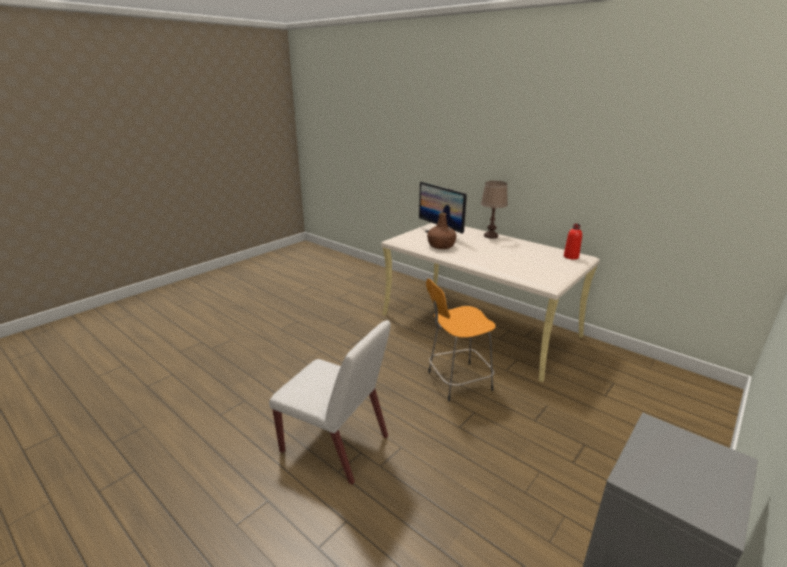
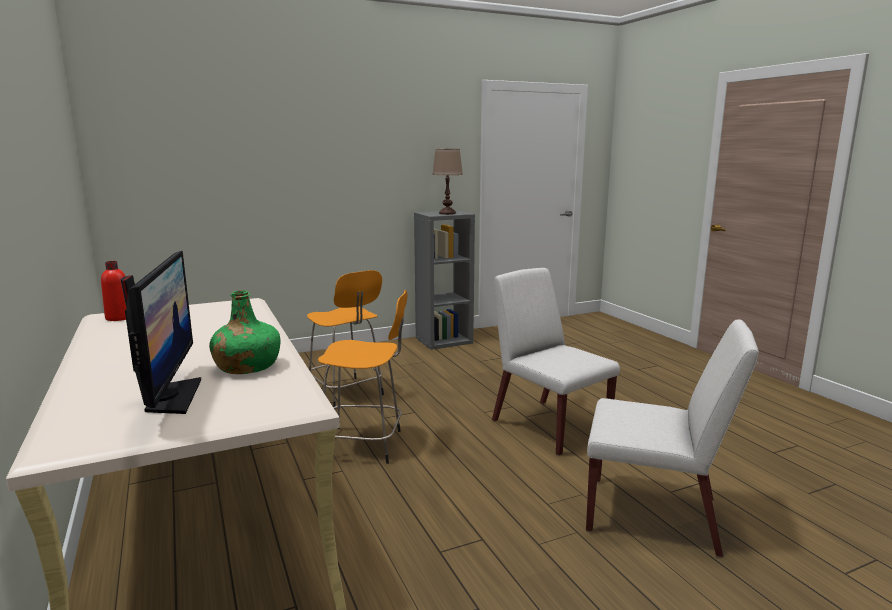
camera: 155 degrees left, 10 degrees down
brown bottle [427,212,456,249] -> green bottle [209,290,280,374]
brown table lamp [481,181,508,239] -> brown table lamp moved to [432,149,463,215]
none -> orange stool [307,270,384,409]
none -> white chair [586,319,759,557]

